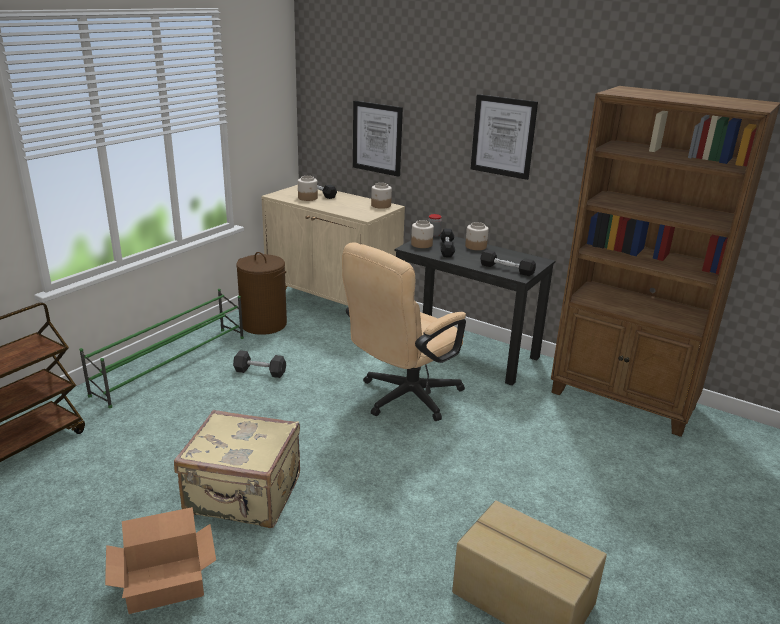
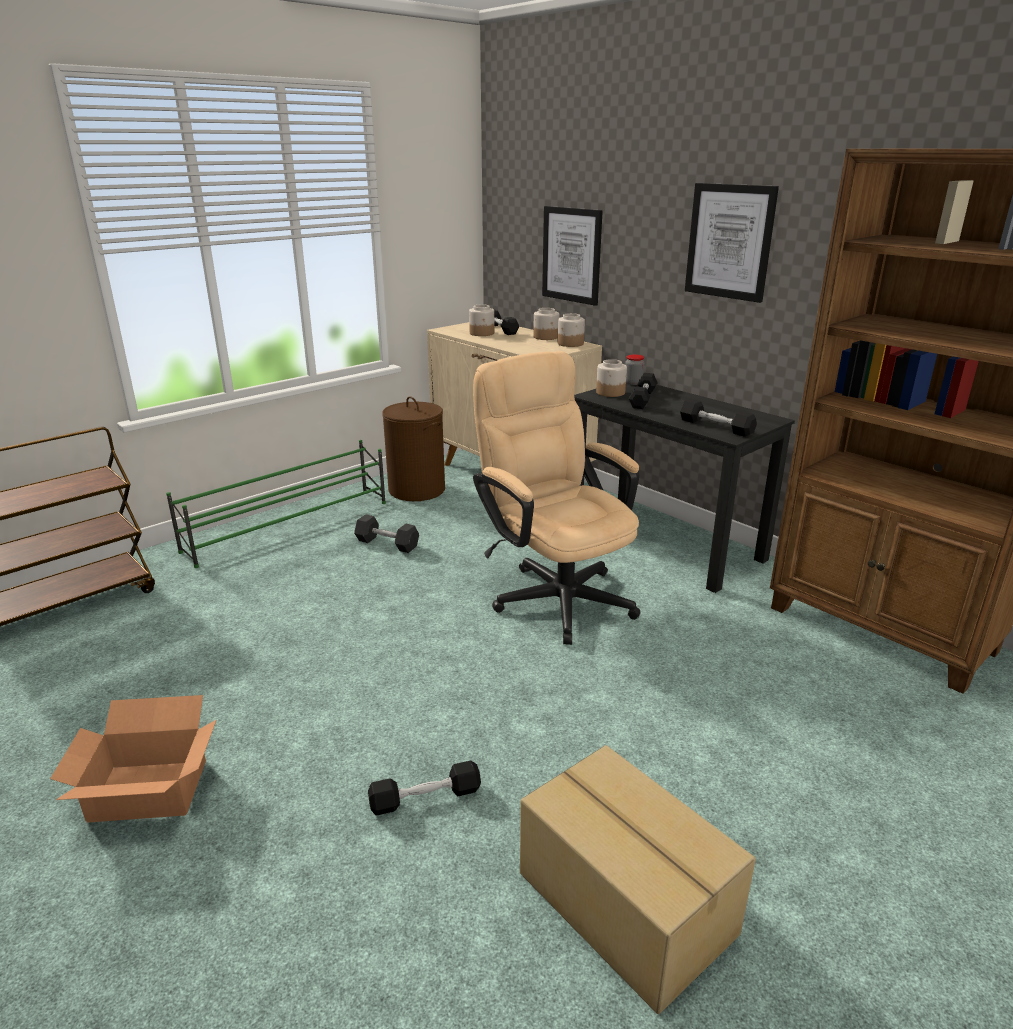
camera: 15 degrees right, 0 degrees up
beige suitcase [174,410,300,528] -> none
beige office chair [342,242,466,421] -> beige office chair turned 90 degrees clockwise [473,351,640,645]
jar [465,222,489,250] -> jar moved to [533,308,559,340]
none -> black dumbbell [368,761,481,816]

